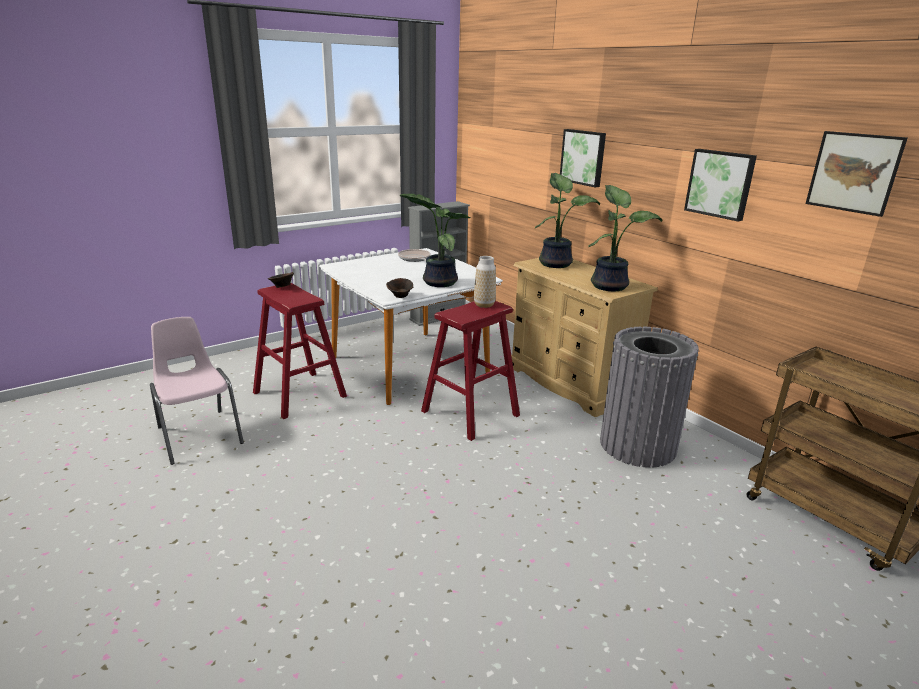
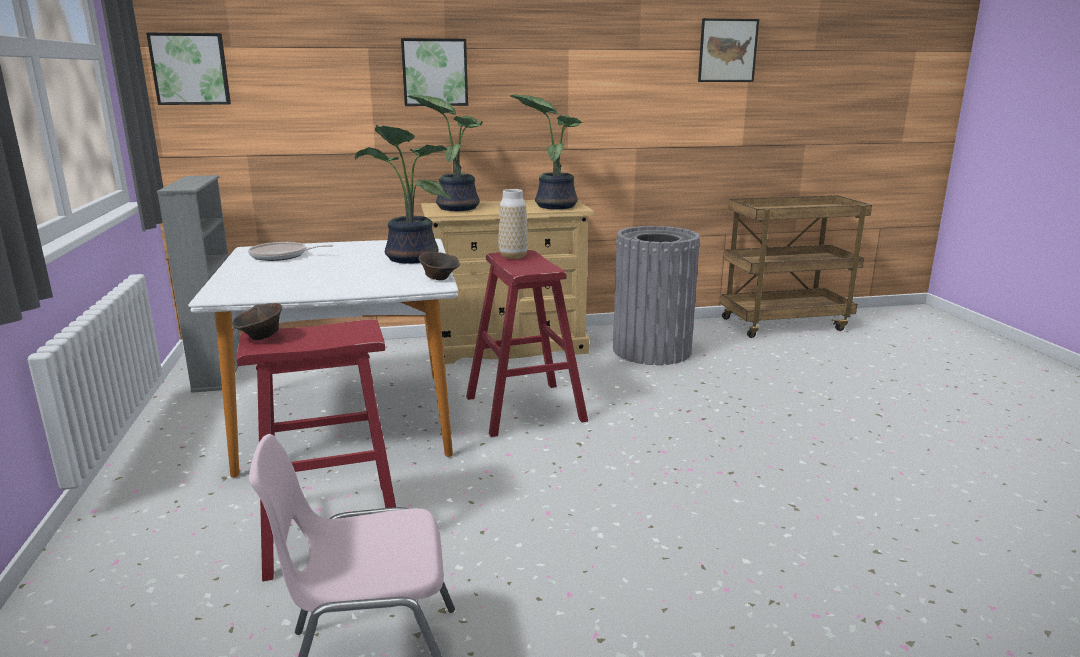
camera: 65 degrees left, 5 degrees down
picture [684,149,757,221] -> picture moved to [146,33,231,105]

